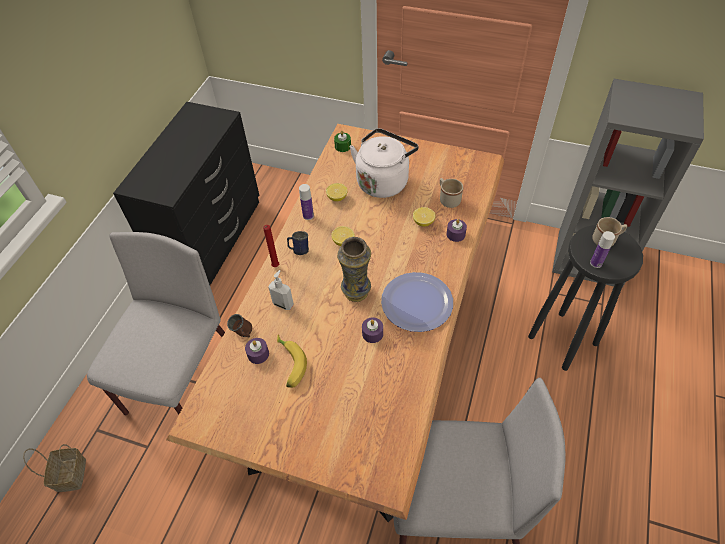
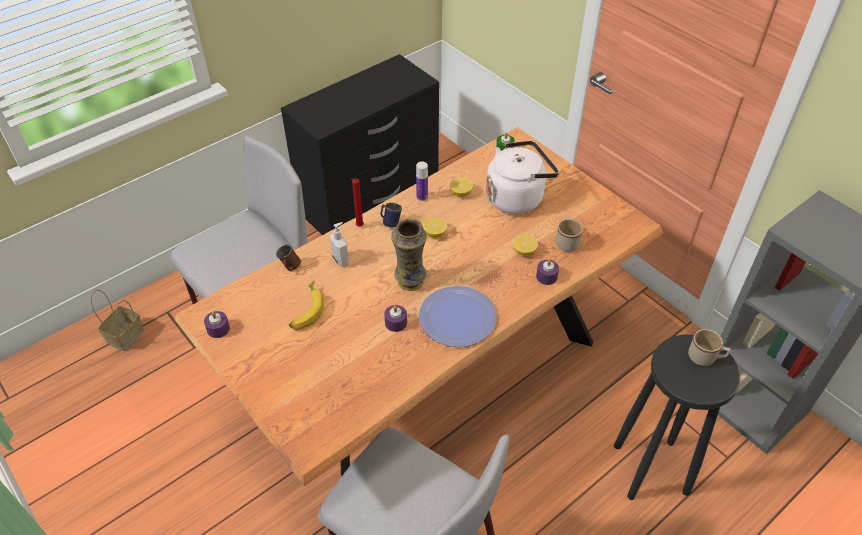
camera: 30 degrees right, 5 degrees down
purple candle [245,338,269,364] -> purple candle moved to [204,311,230,338]
bottle [590,231,615,268] -> none

